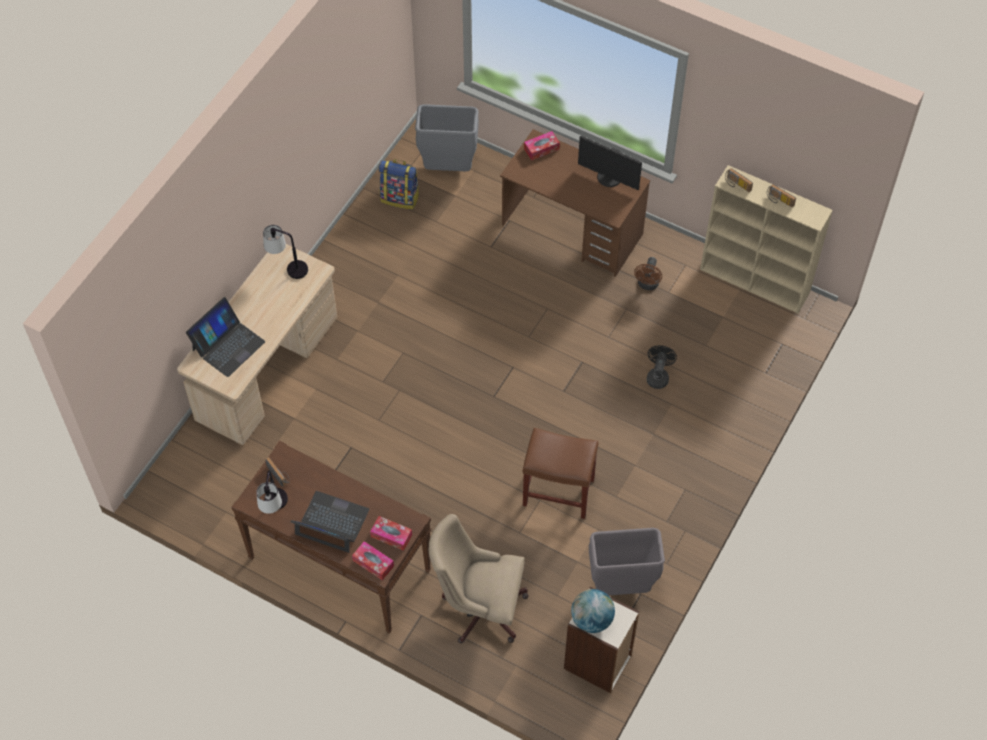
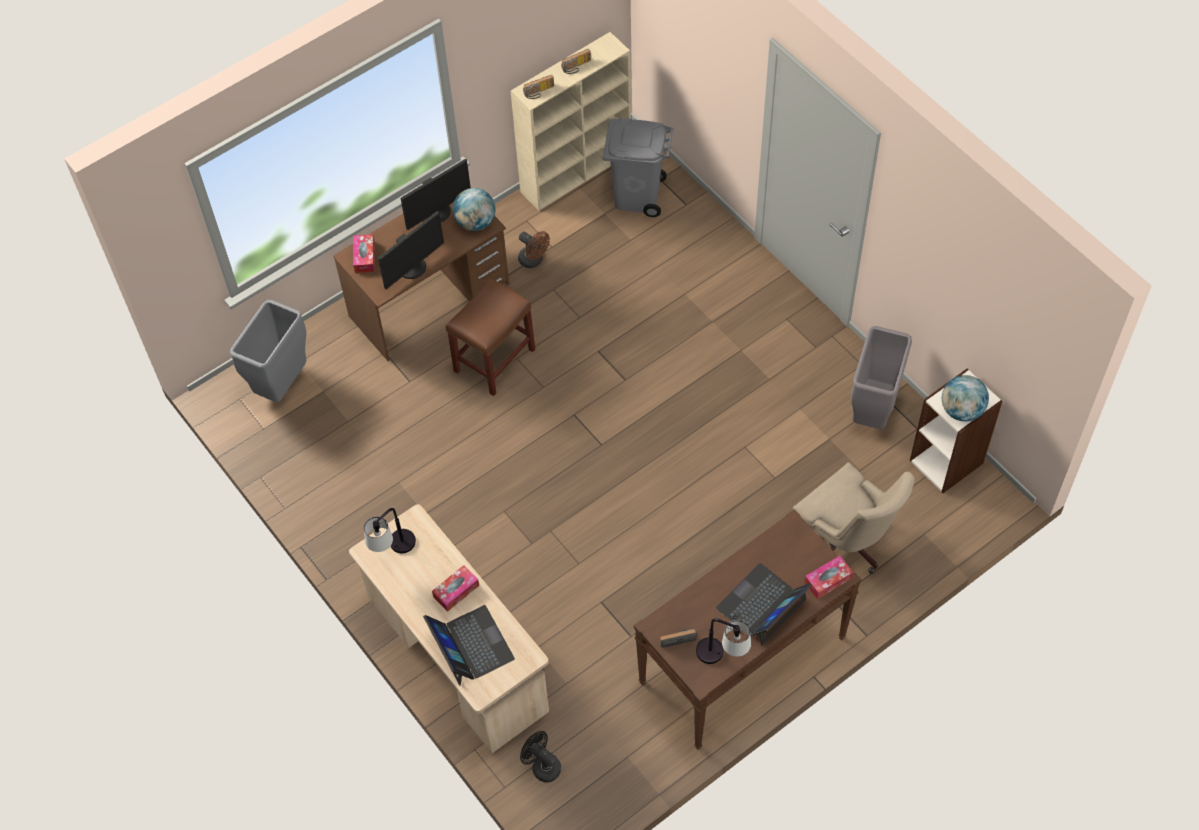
camera: 65 degrees left, 0 degrees up
tissue box [370,516,412,551] -> tissue box moved to [432,565,479,612]
backpack [379,159,419,209] -> none
beige office chair [429,514,529,643] -> beige office chair turned 75 degrees counterclockwise [793,462,915,574]
brown stool [523,428,598,519] -> brown stool moved to [446,278,535,396]
black fan [647,345,677,389] -> black fan moved to [520,731,561,783]
none -> monitor [378,211,444,289]
none -> globe [453,188,495,231]
none -> grey trash can [603,119,673,217]

